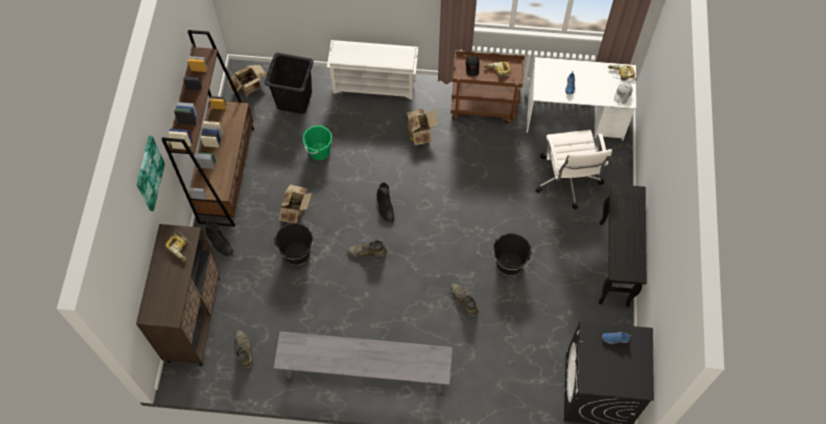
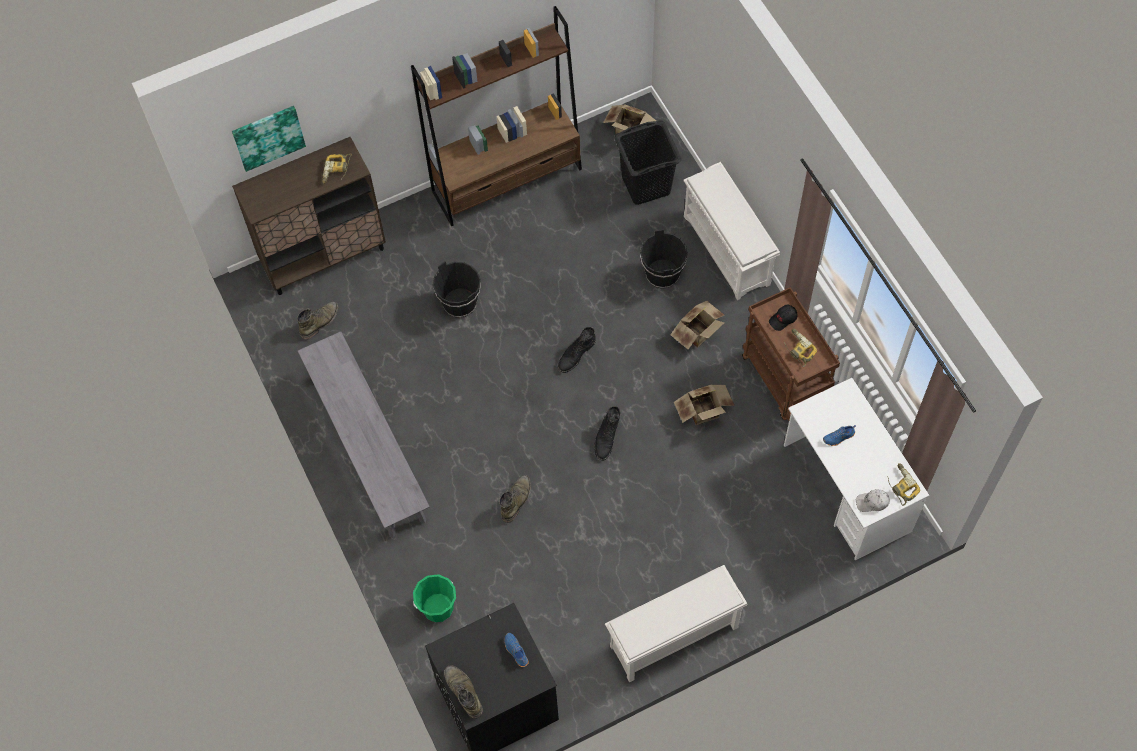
camera: 60 degrees right, 0 degrees up
picture [137,136,165,211] -> picture moved to [232,106,306,172]
black boot [206,220,234,256] -> black boot moved to [594,406,620,460]
cardboard box [279,185,312,223] -> cardboard box moved to [674,385,735,425]
green bucket [303,126,332,160] -> green bucket moved to [413,574,456,622]
green boot [347,240,387,258] -> green boot moved to [444,665,483,719]
black bucket [493,233,532,276] -> black bucket moved to [640,229,688,289]
white office chair [536,130,612,209] -> none
black console table [599,184,647,307] -> white shoe rack [605,565,747,683]

